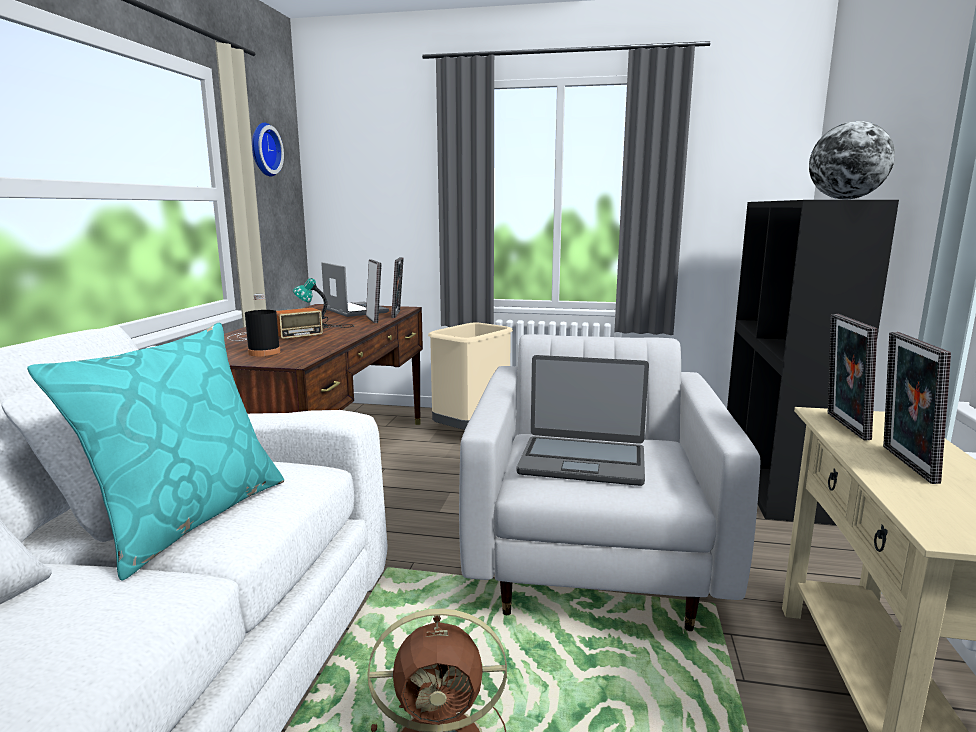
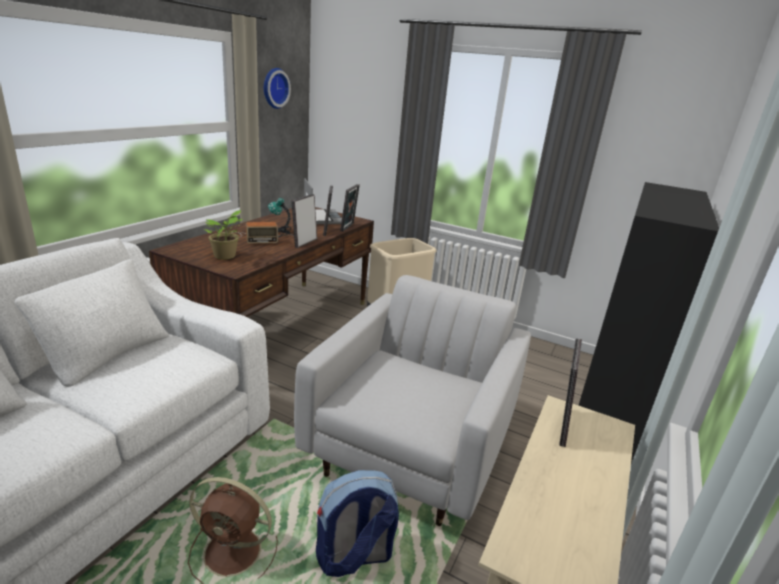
camera: 15 degrees right, 10 degrees up
turquoise pillow [27,323,284,581] -> none
black bottle [245,294,280,356] -> potted plant [203,210,243,259]
laptop [517,355,649,486] -> none
globe [809,121,895,200] -> none
picture frame [883,332,951,484] -> picture frame moved to [291,194,317,248]
none -> backpack [316,470,399,577]

